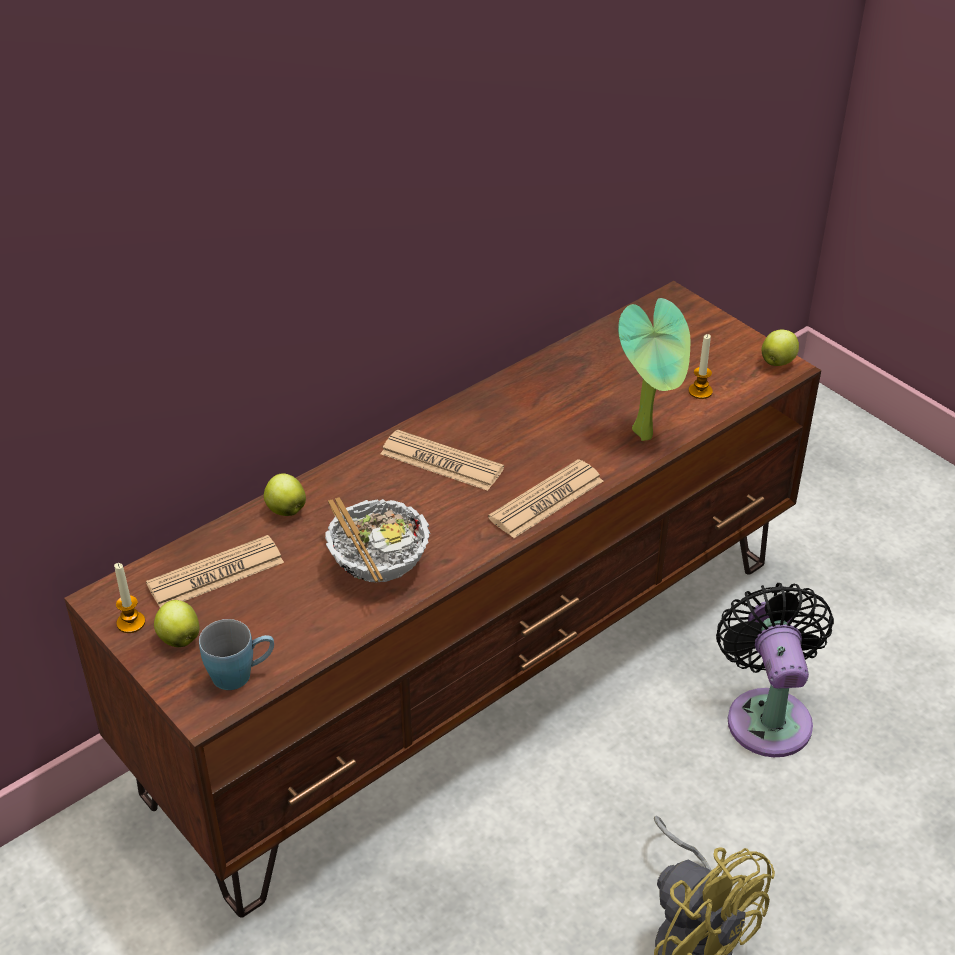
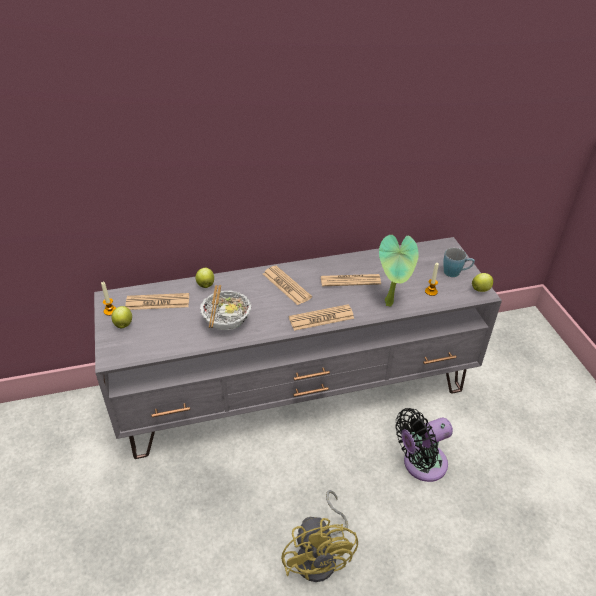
camera: 25 degrees right, 0 degrees up
brown tv stand [64,281,821,918] -> grey tv stand [94,237,502,459]
blue mug [199,619,274,690] -> blue mug moved to [443,248,475,277]
black fan [716,583,834,757] -> black fan turned 135 degrees counterclockwise [395,408,453,482]
none -> newspaper [321,274,381,286]

